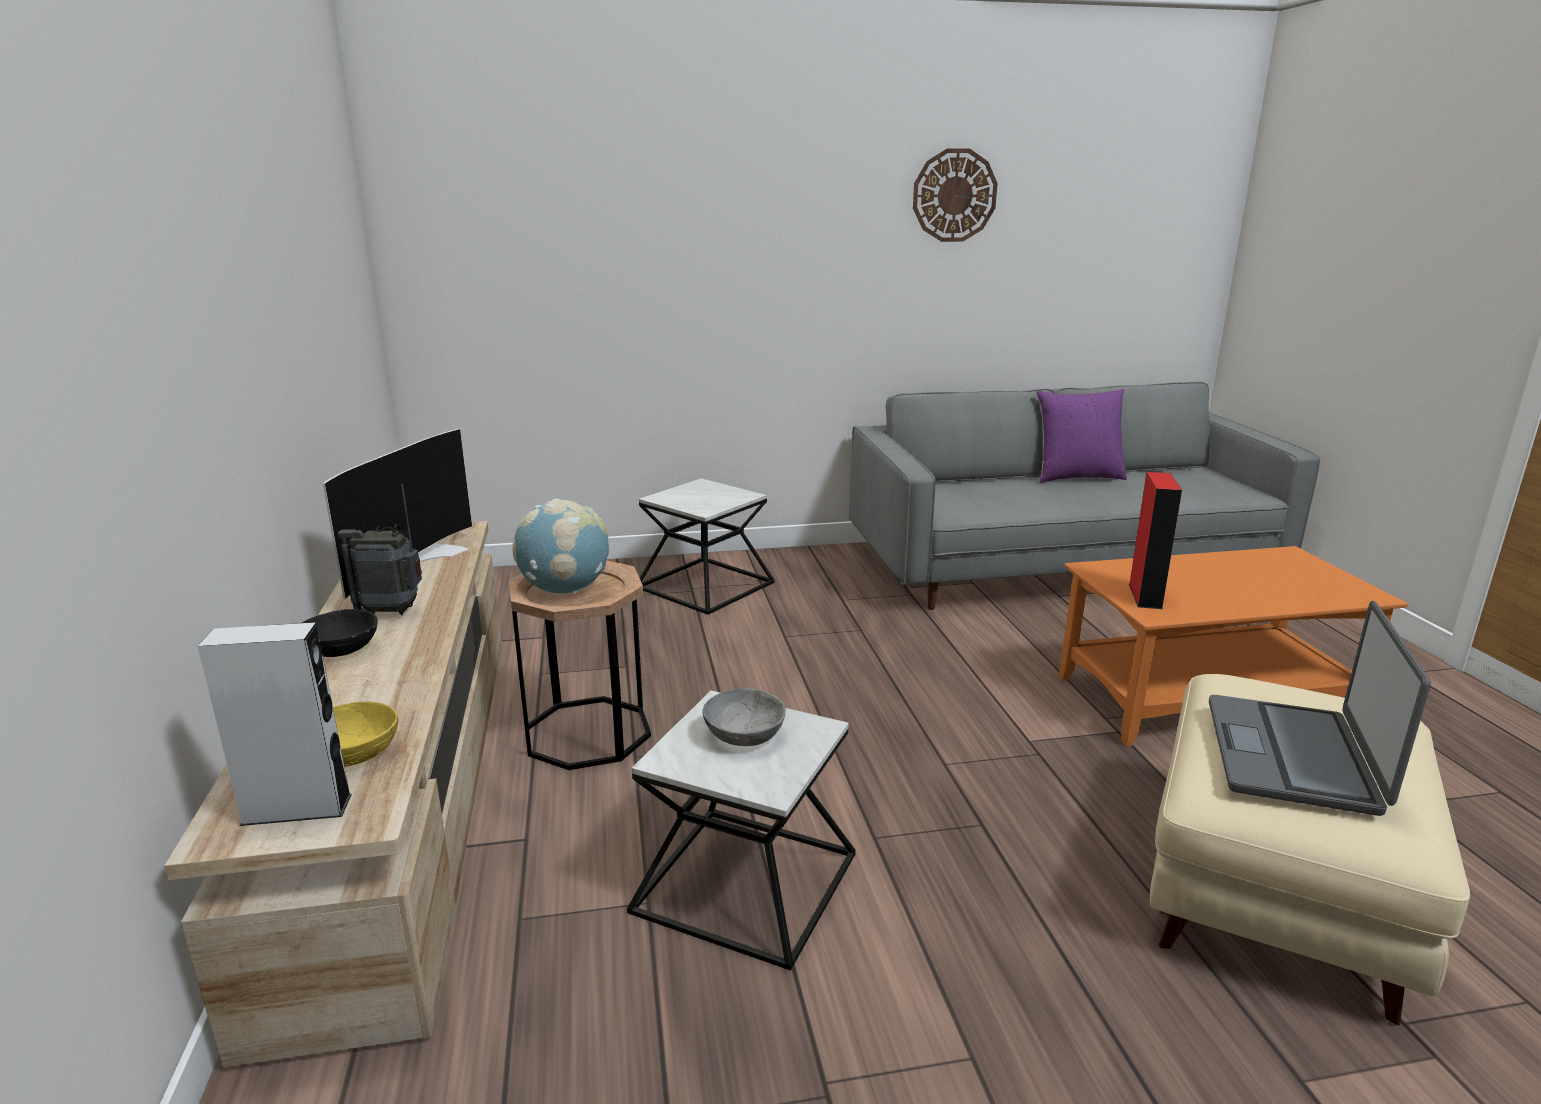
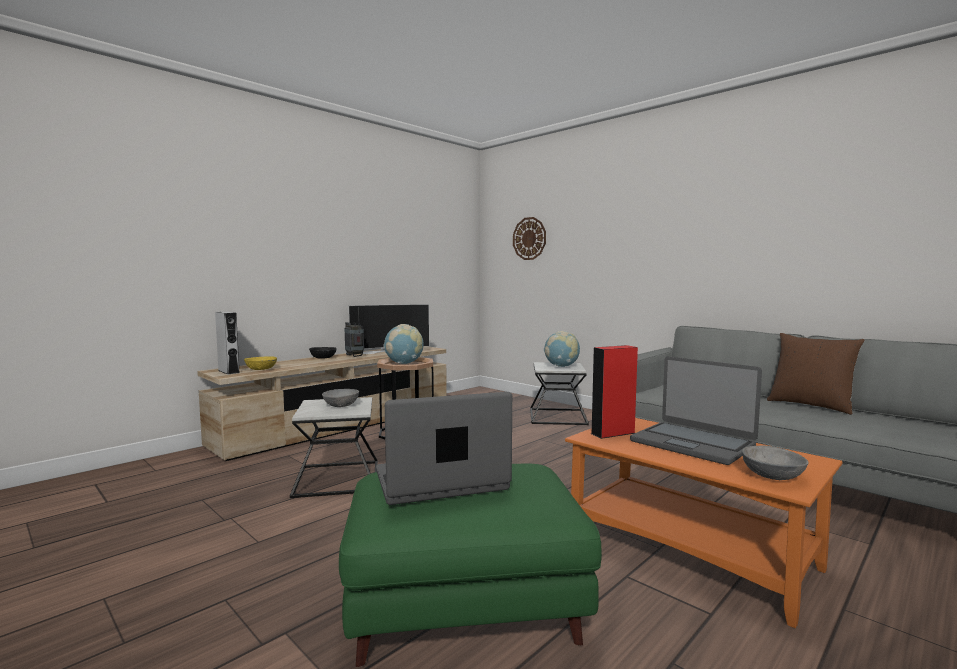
camera: 55 degrees right, 15 degrees down
wall clock [913,148,998,242] -> wall clock moved to [513,217,546,260]
purple pillow [1036,389,1127,483] -> brown pillow [767,333,865,415]
beige ottoman [1150,674,1470,1025] -> green ottoman [339,464,602,667]
none -> globe [544,331,580,367]
none -> laptop [630,356,762,465]
none -> grey bowl [742,446,809,480]

